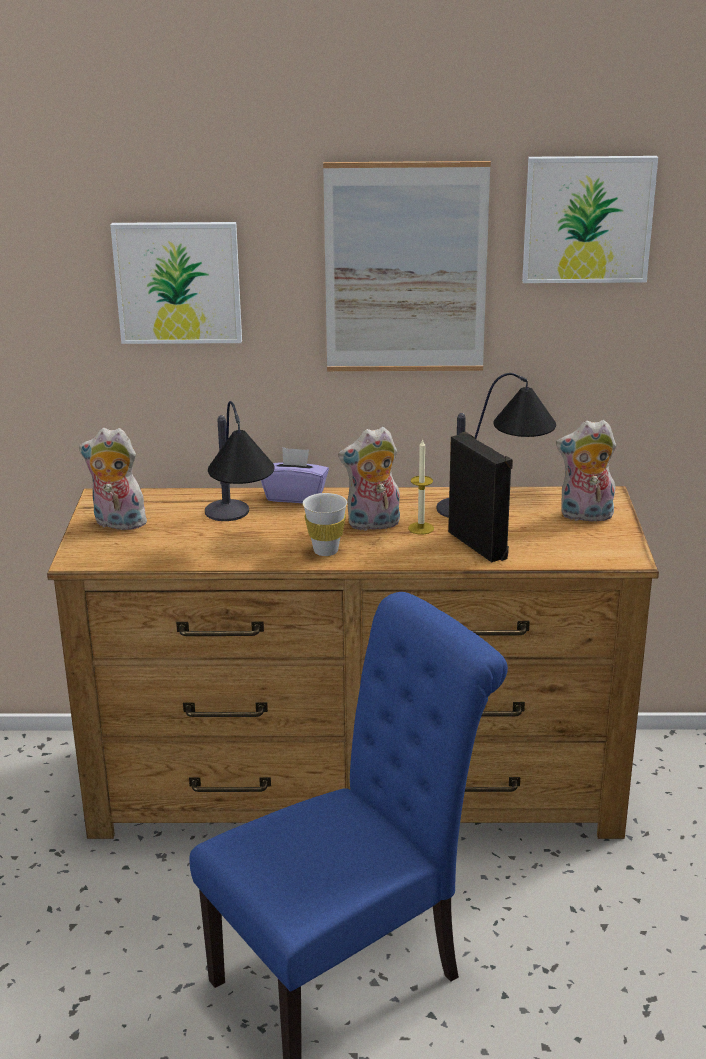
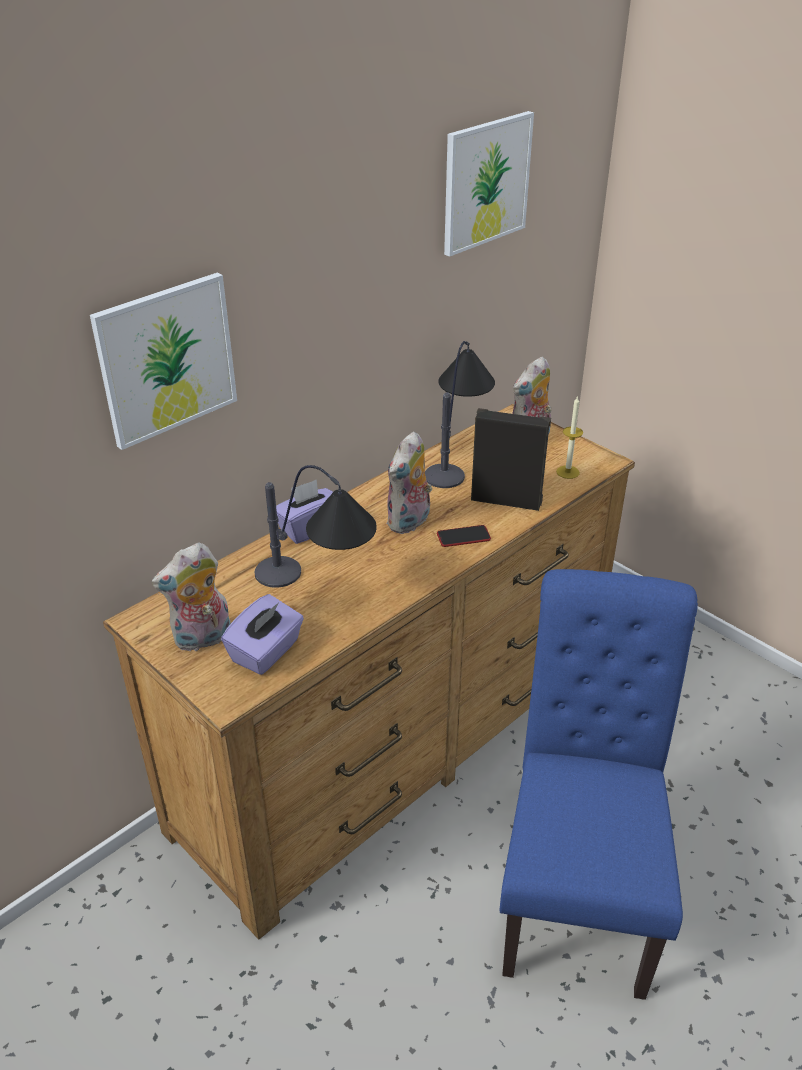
camera: 45 degrees left, 10 degrees up
white cup [303,493,347,556] -> none
picture [323,161,491,371] -> none
candle [408,439,434,534] -> candle moved to [556,396,583,479]
none -> purple tissue box [221,594,304,675]
none -> phone [437,525,491,547]

